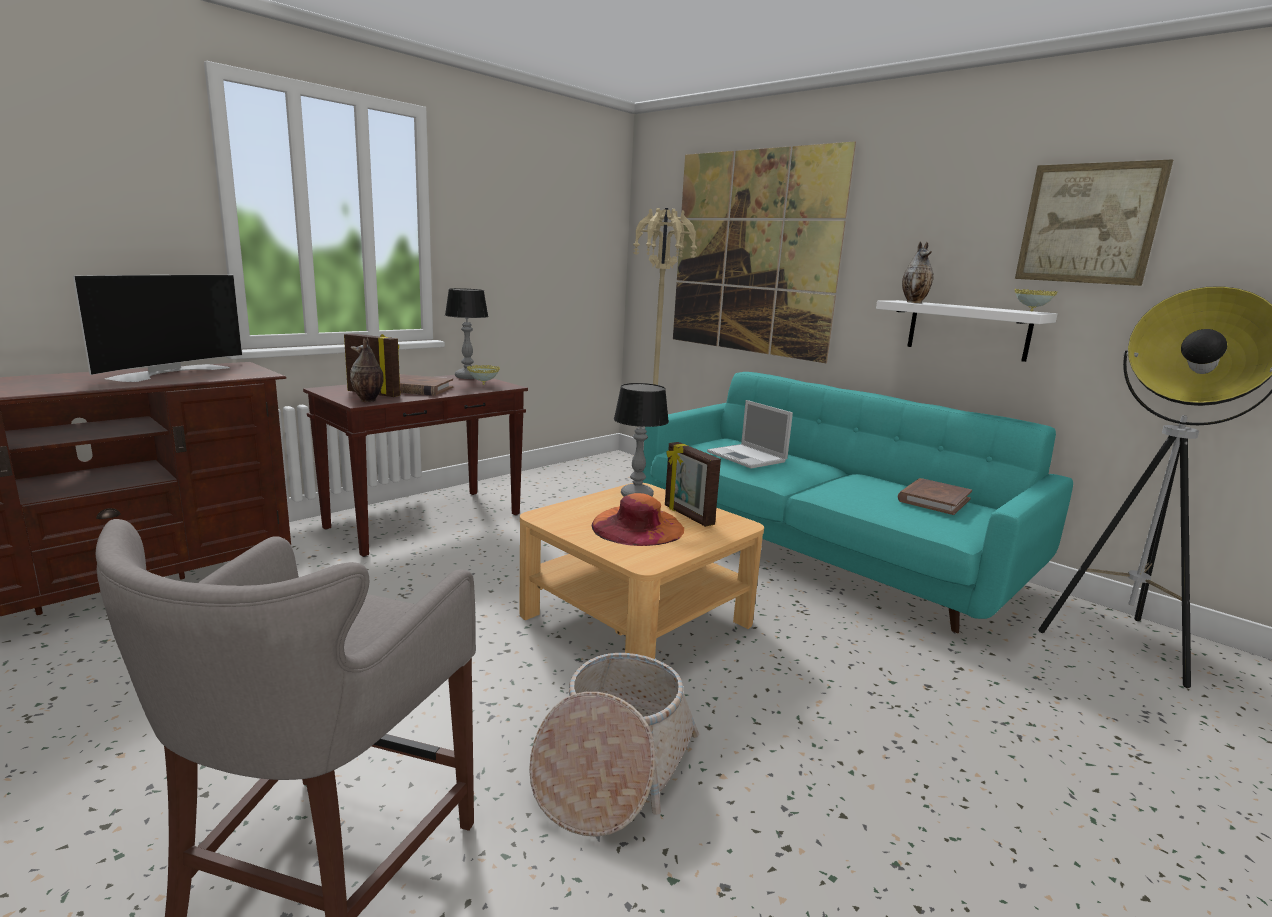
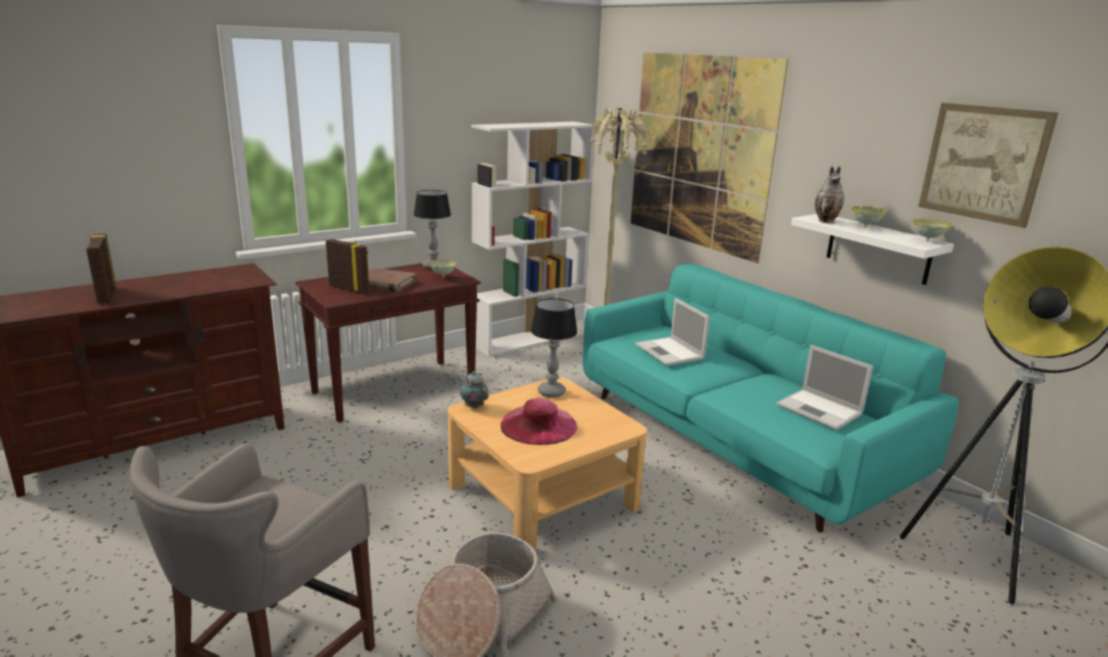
camera: 10 degrees right, 5 degrees up
television [73,275,243,382] -> none
vase [350,337,384,402] -> none
orange hat [592,493,684,546] -> pink hat [501,398,577,445]
picture frame [665,442,721,527] -> picture frame moved to [86,234,116,304]
brown book [898,478,972,515] -> laptop [776,345,873,430]
none -> teapot [459,371,489,408]
none -> white bookcase [471,122,593,357]
none -> bowl [851,206,887,228]

